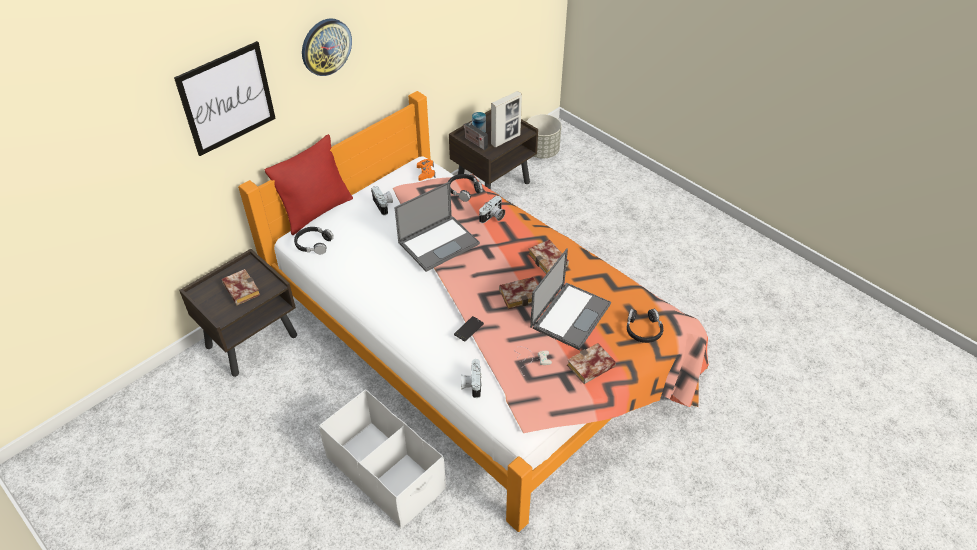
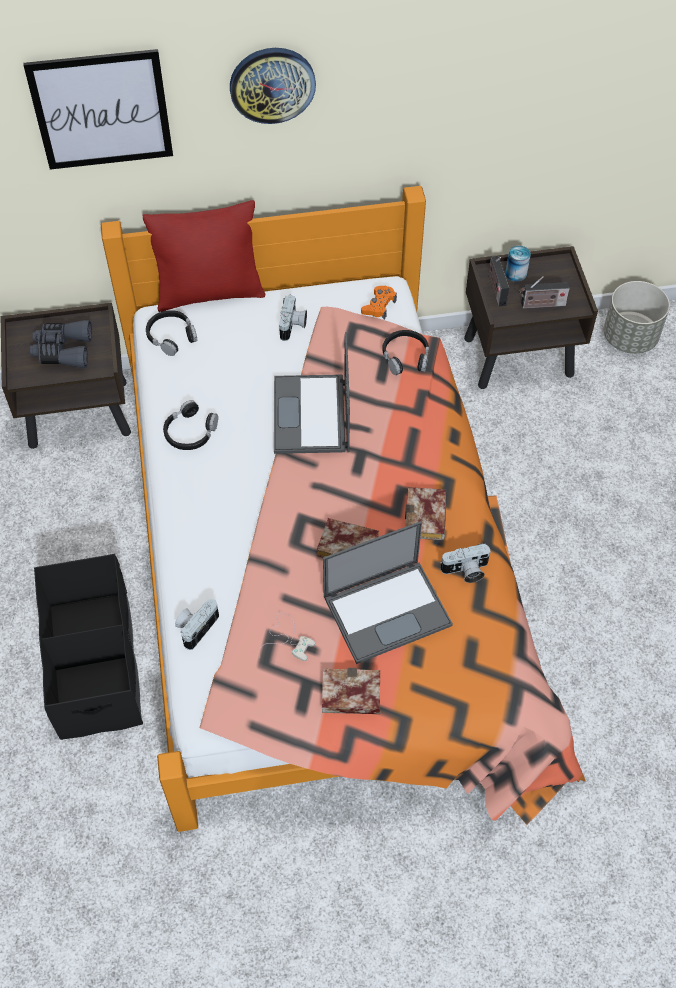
camera: 35 degrees right, 10 degrees up
book [222,269,260,305] -> grey binoculars [30,320,92,368]
white storage box [319,389,446,528] -> black storage box [34,554,143,740]
laptop [394,181,480,272] -> laptop turned 90 degrees clockwise [274,332,350,454]
phone [454,316,484,342] -> none
camera [479,196,505,223] -> camera moved to [440,543,491,583]
picture frame [491,91,522,147] -> radio [519,276,570,309]
black headphones [627,309,663,343] -> black headphones moved to [163,400,218,450]

